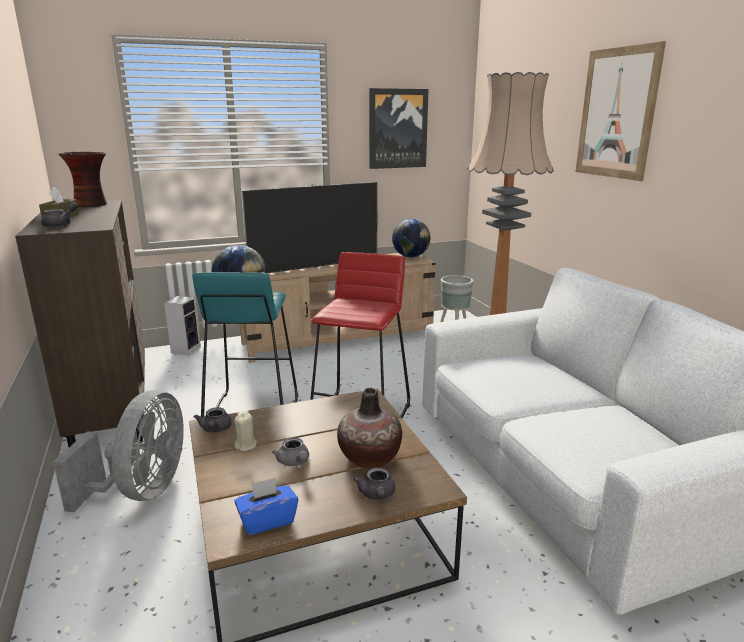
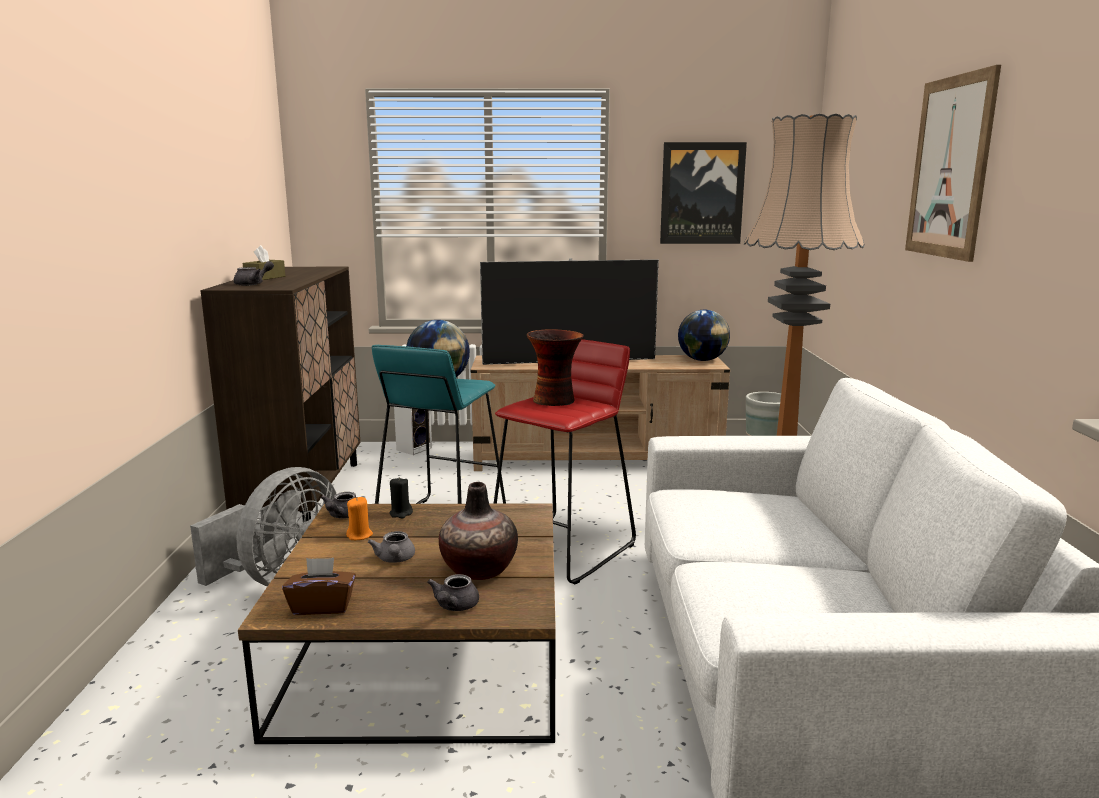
camera: 20 degrees right, 5 degrees down
vase [59,152,107,207] -> vase moved to [527,329,584,406]
beige candle [234,413,257,451] -> orange candle [346,497,373,540]
blue tissue box [234,478,298,535] -> brown tissue box [282,558,356,615]
none -> black candle [389,477,413,518]

